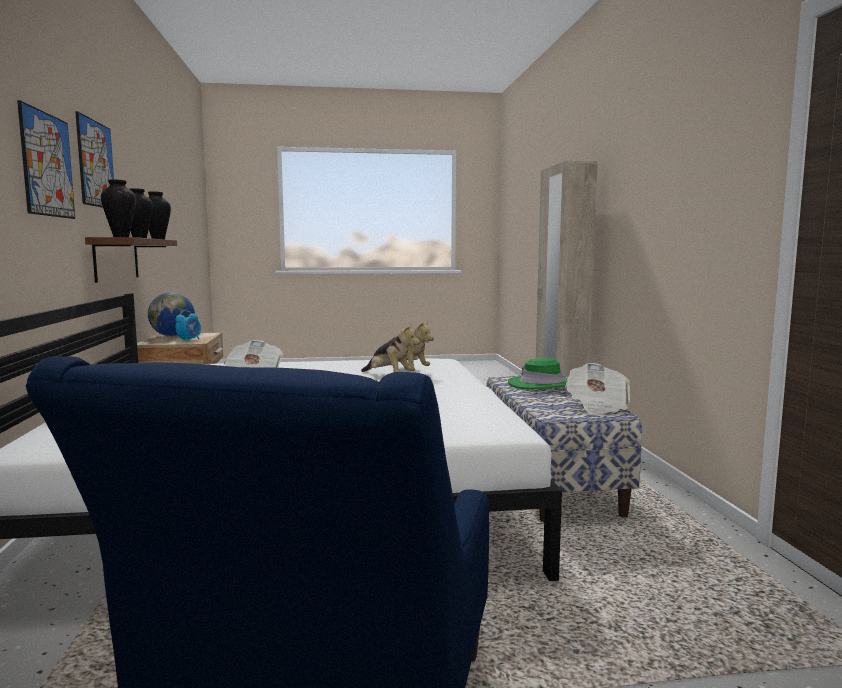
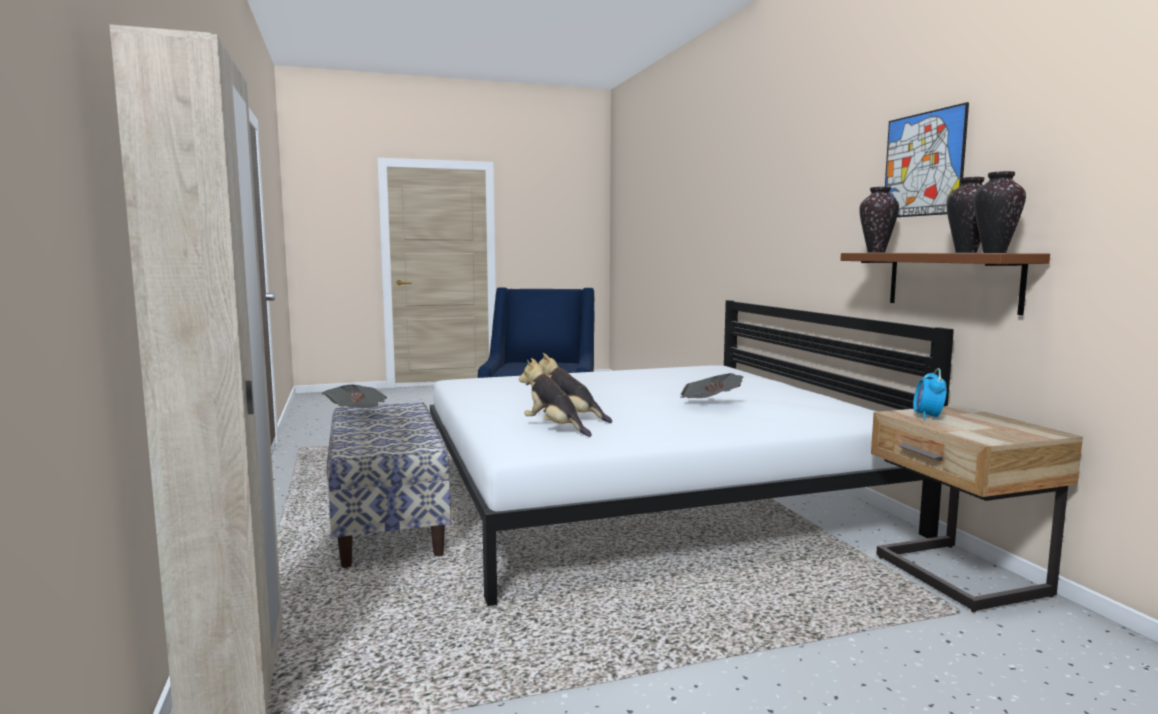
camera: 170 degrees right, 0 degrees up
picture [17,100,75,219] -> none
globe [148,292,195,337] -> none
green hat [508,358,567,389] -> none

